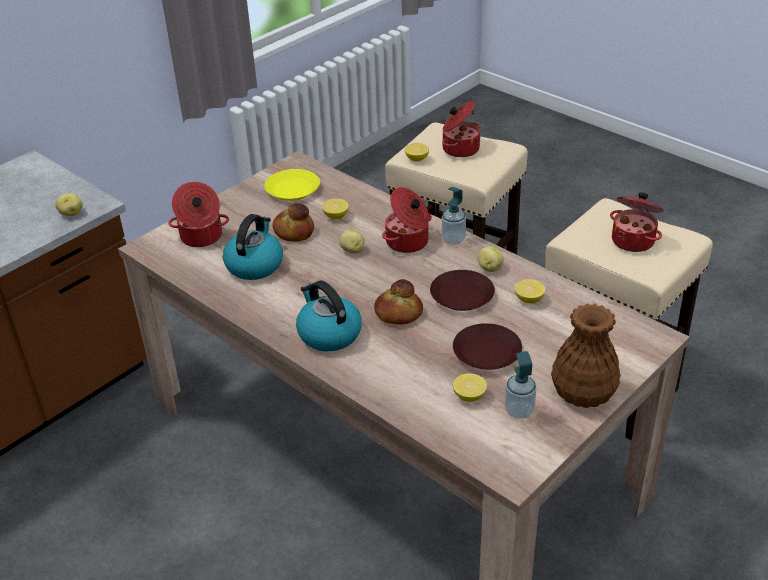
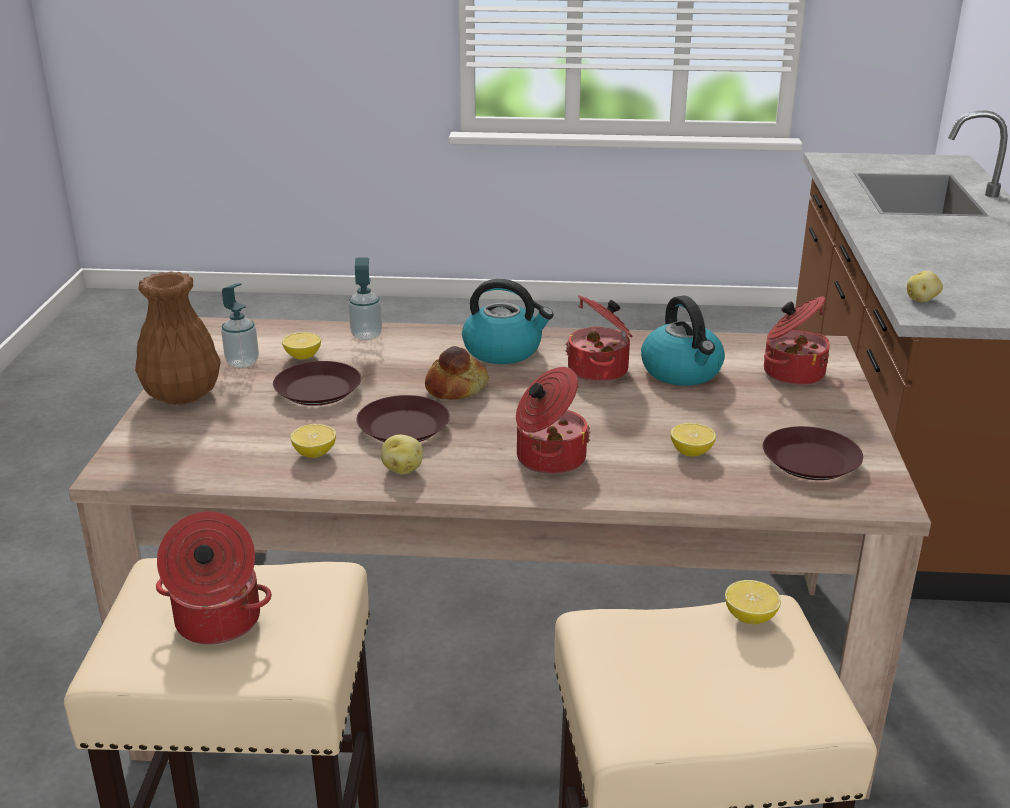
camera: 140 degrees right, 10 degrees down
yellow plate [265,169,320,201] -> brown plate [763,426,863,480]
bread [272,203,314,242] -> none
potato [339,229,365,253] -> none
cooking pot [442,101,480,157] -> cooking pot moved to [566,295,633,382]
soap dispenser [442,187,466,245] -> soap dispenser moved to [348,257,382,340]

